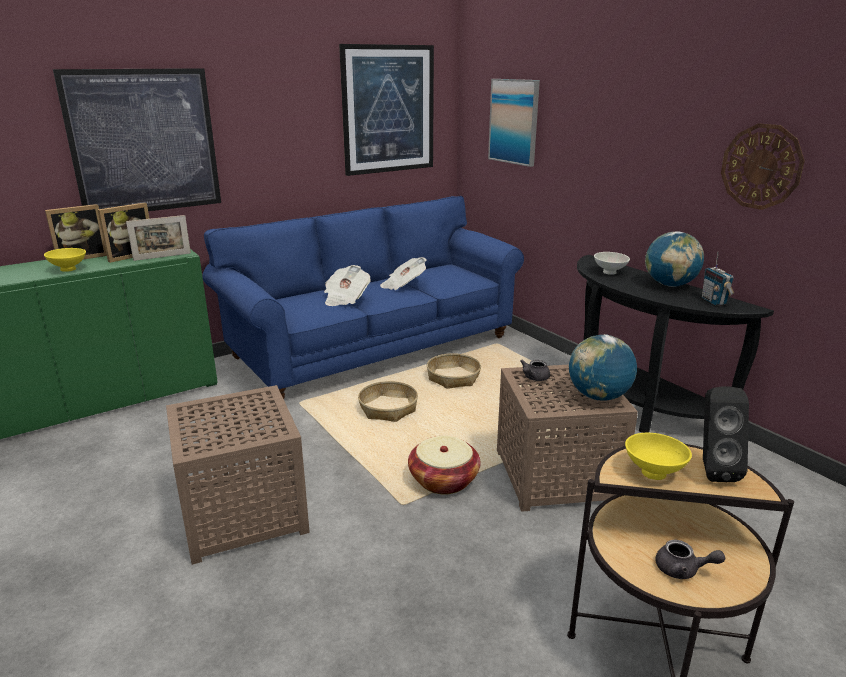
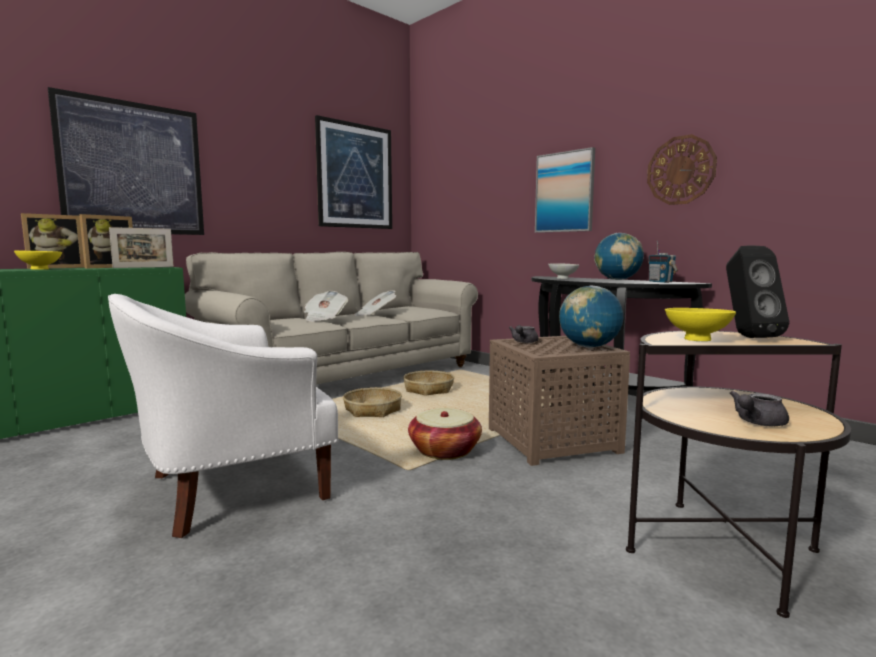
camera: 10 degrees left, 15 degrees down
brown side table [166,385,310,565] -> white armchair [108,294,339,538]
blue sofa [202,196,524,399] -> beige sofa [185,252,478,385]
picture [488,79,540,167] -> picture moved to [535,147,595,233]
grey teapot [656,540,725,579] -> grey teapot turned 135 degrees clockwise [730,391,789,426]

